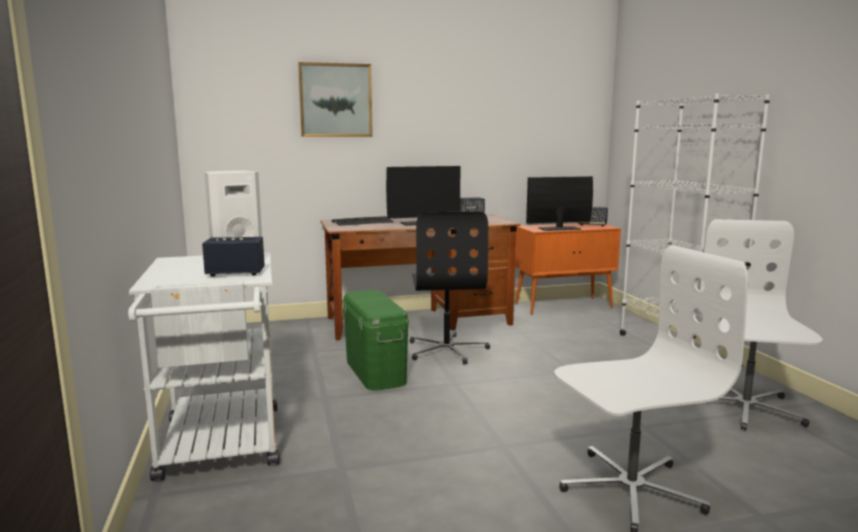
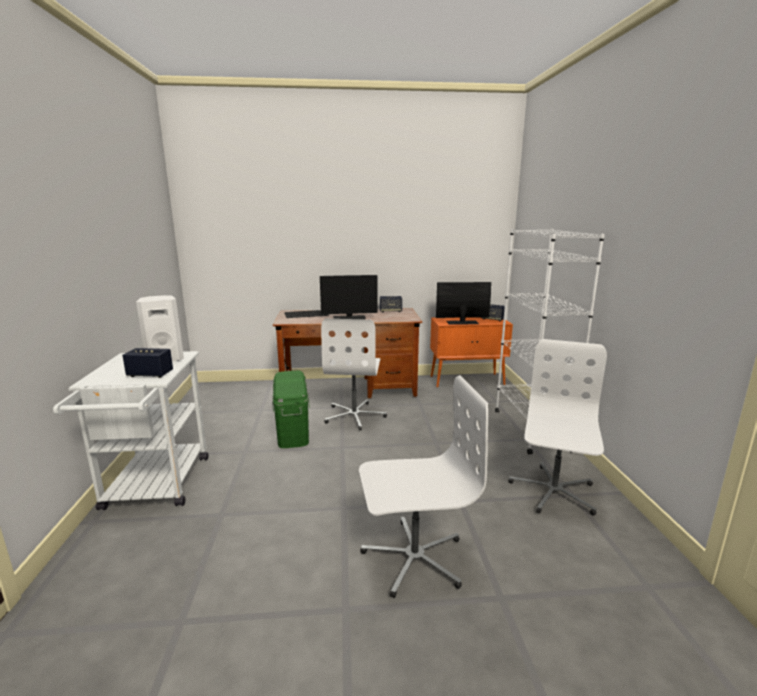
camera: 10 degrees right, 5 degrees up
picture [298,62,373,137] -> none
black office chair [409,212,490,365] -> white office chair [321,319,387,431]

